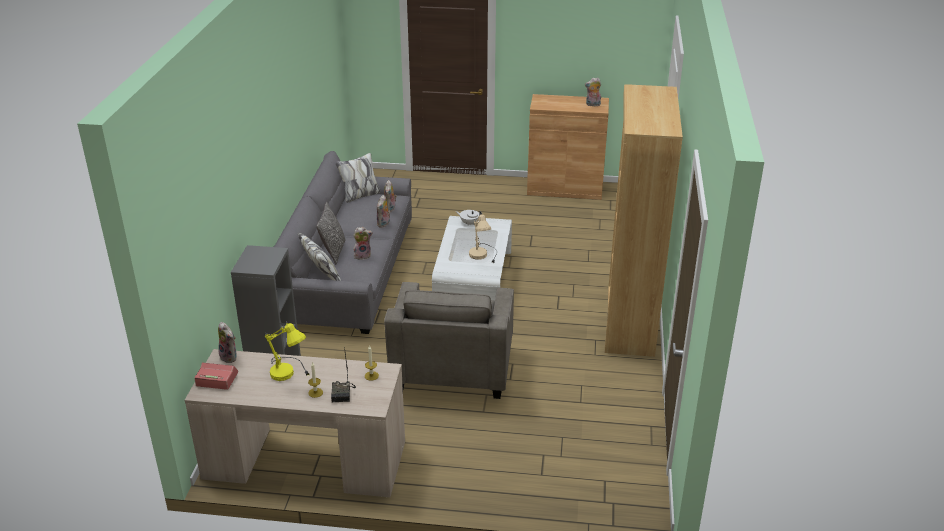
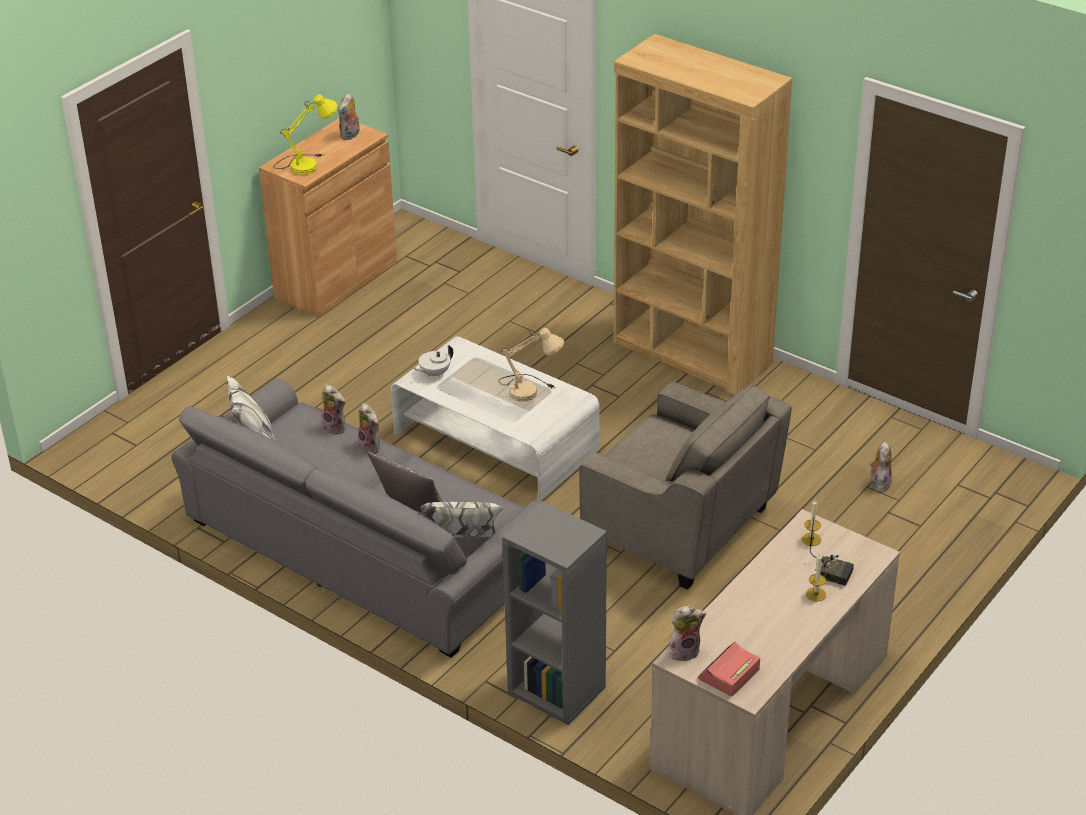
camera: 60 degrees left, 5 degrees up
yellow table lamp [265,322,310,381] -> yellow table lamp moved to [274,94,338,175]
plush toy [353,227,373,260] -> plush toy moved to [870,442,892,492]

